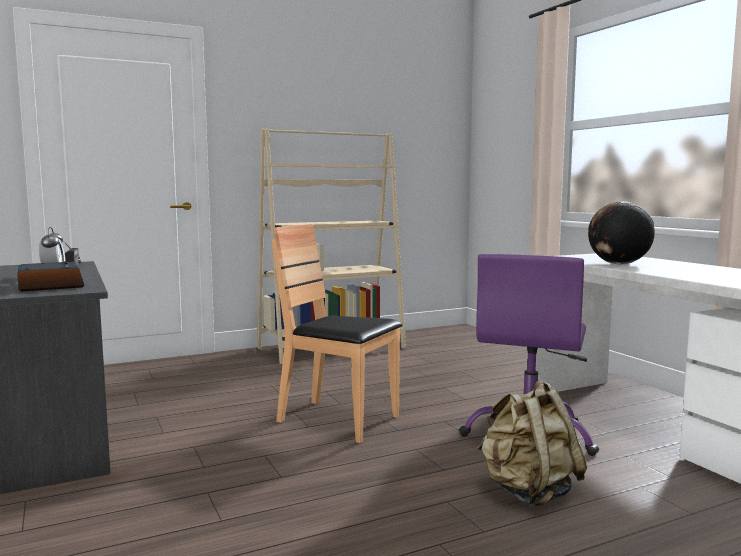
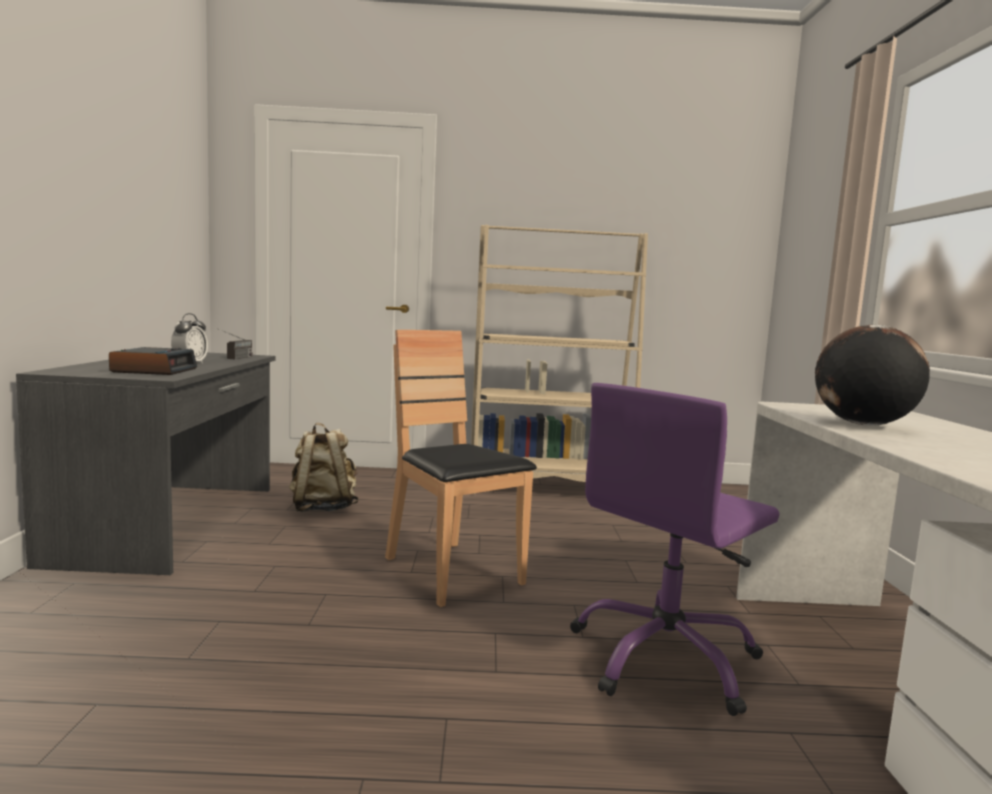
camera: 25 degrees right, 0 degrees up
beige backpack [478,381,587,507] -> beige backpack moved to [289,423,359,512]

